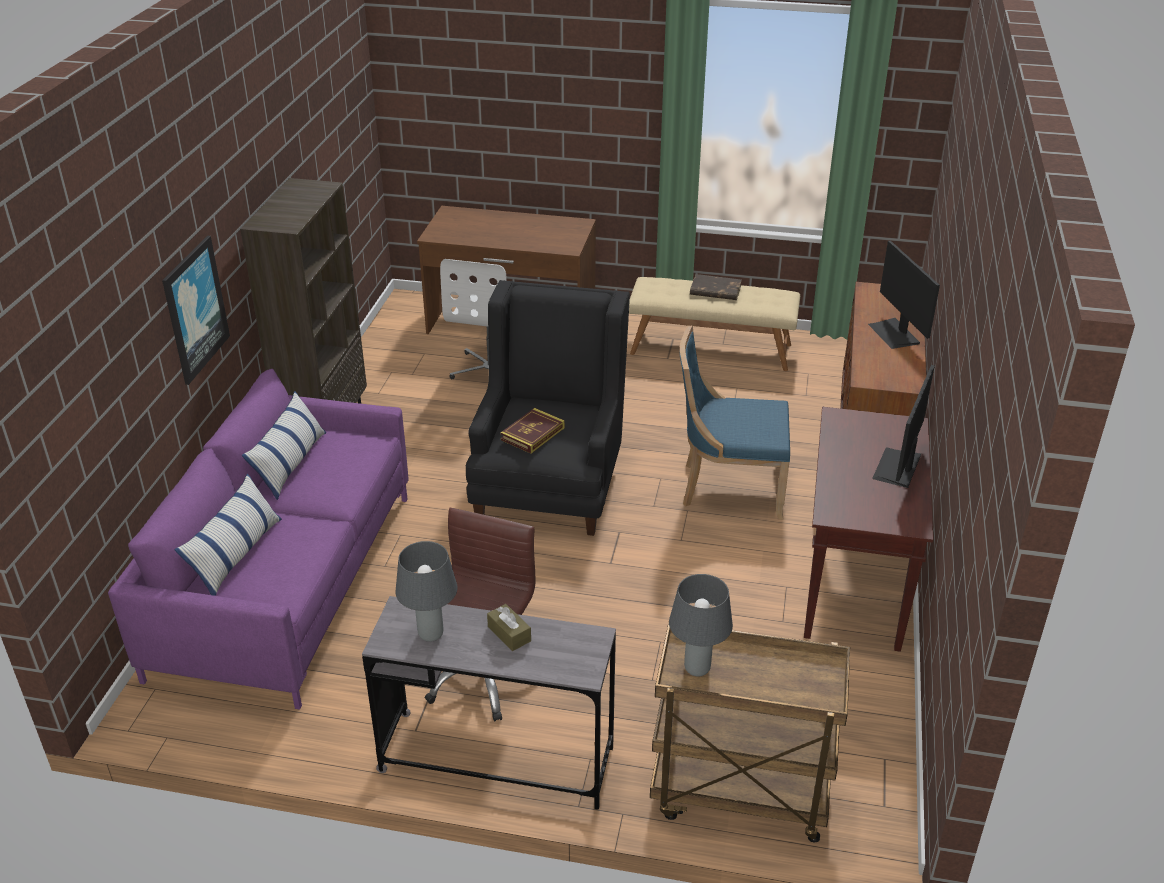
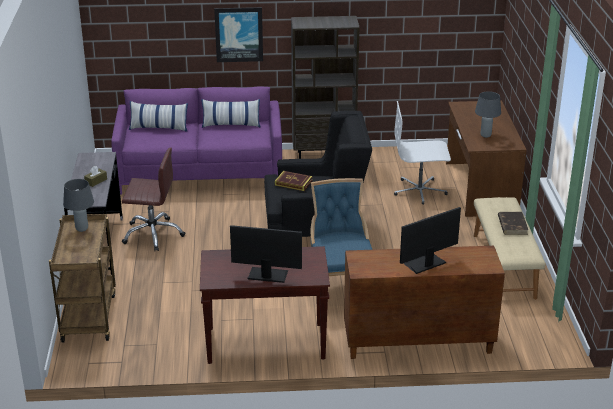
camera: 75 degrees right, 5 degrees down
grey table lamp [396,541,458,642] -> grey table lamp moved to [475,91,501,138]

